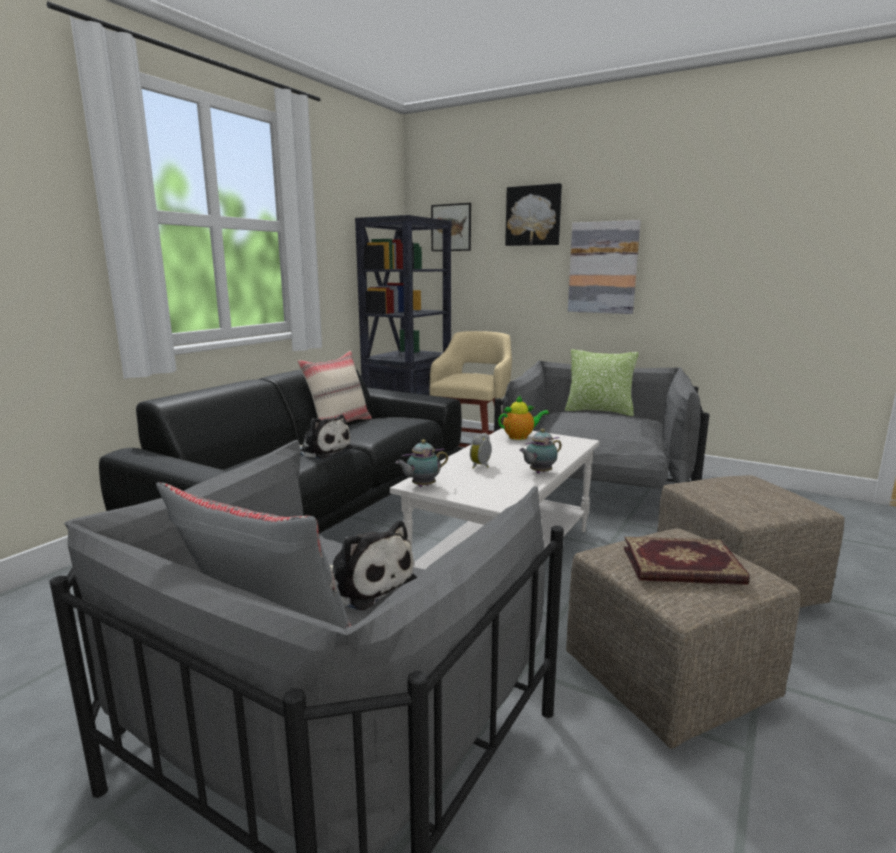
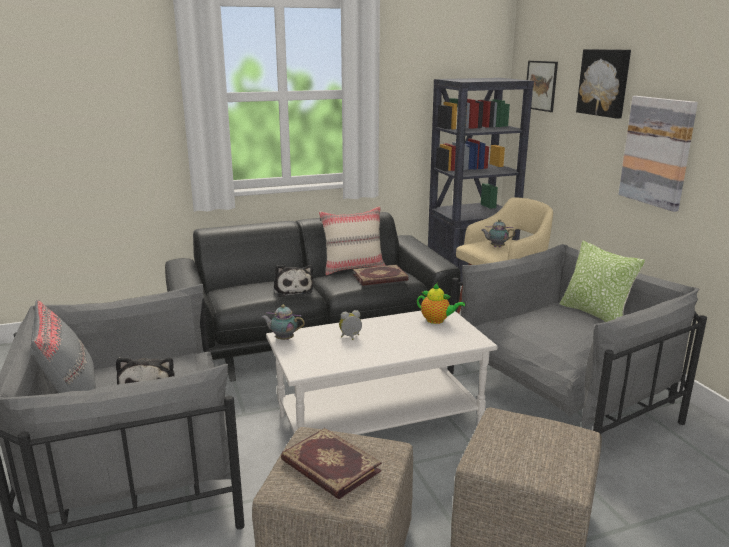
camera: 40 degrees right, 5 degrees up
teapot [519,429,562,473] -> teapot moved to [481,220,515,247]
none -> book [353,264,409,286]

